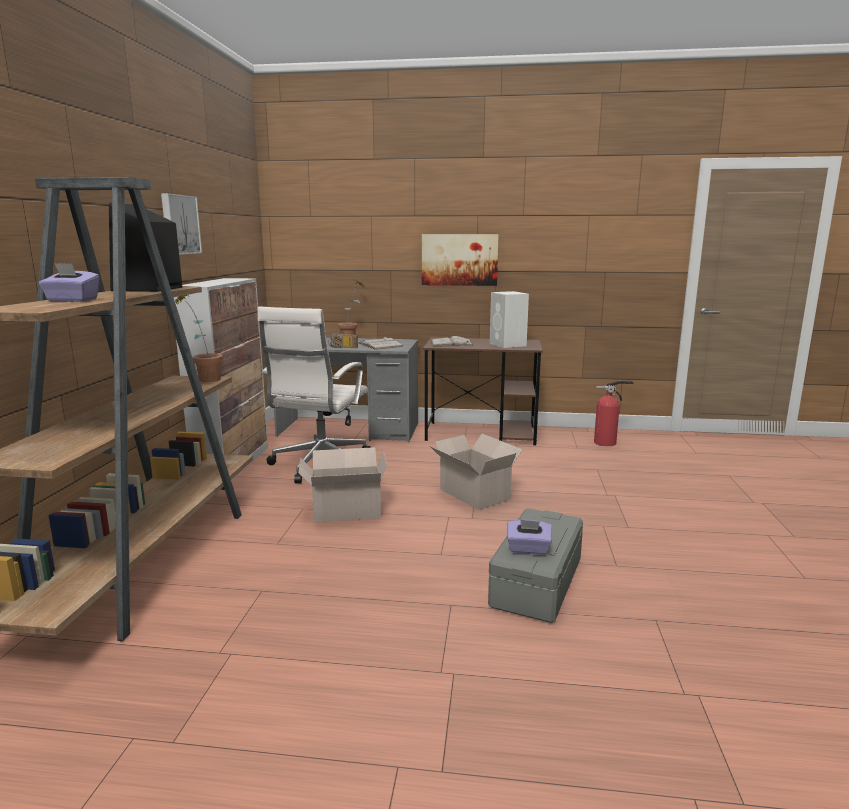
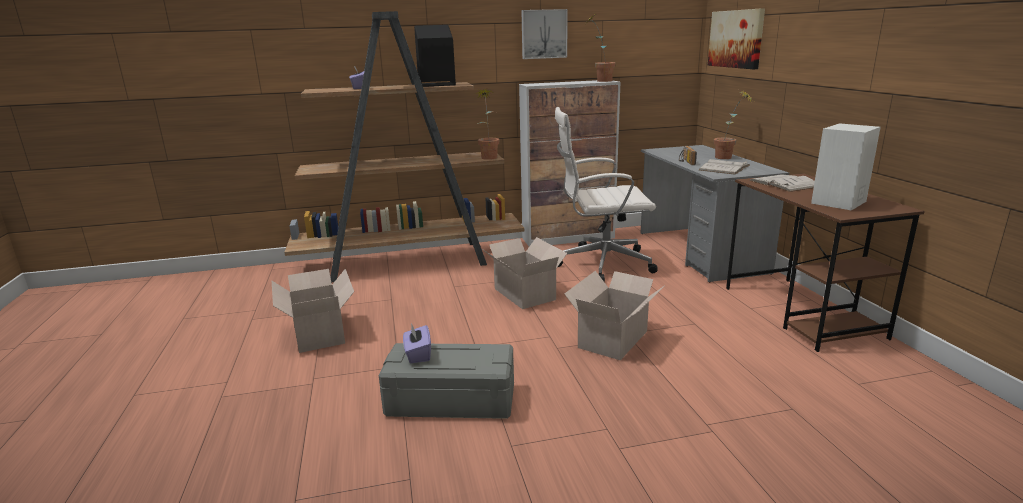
camera: 70 degrees right, 5 degrees up
picture [422,234,499,286] -> picture moved to [708,8,765,69]
fire extinguisher [594,380,634,446] -> none
none -> cardboard box [272,269,354,353]
none -> potted plant [584,14,616,82]

